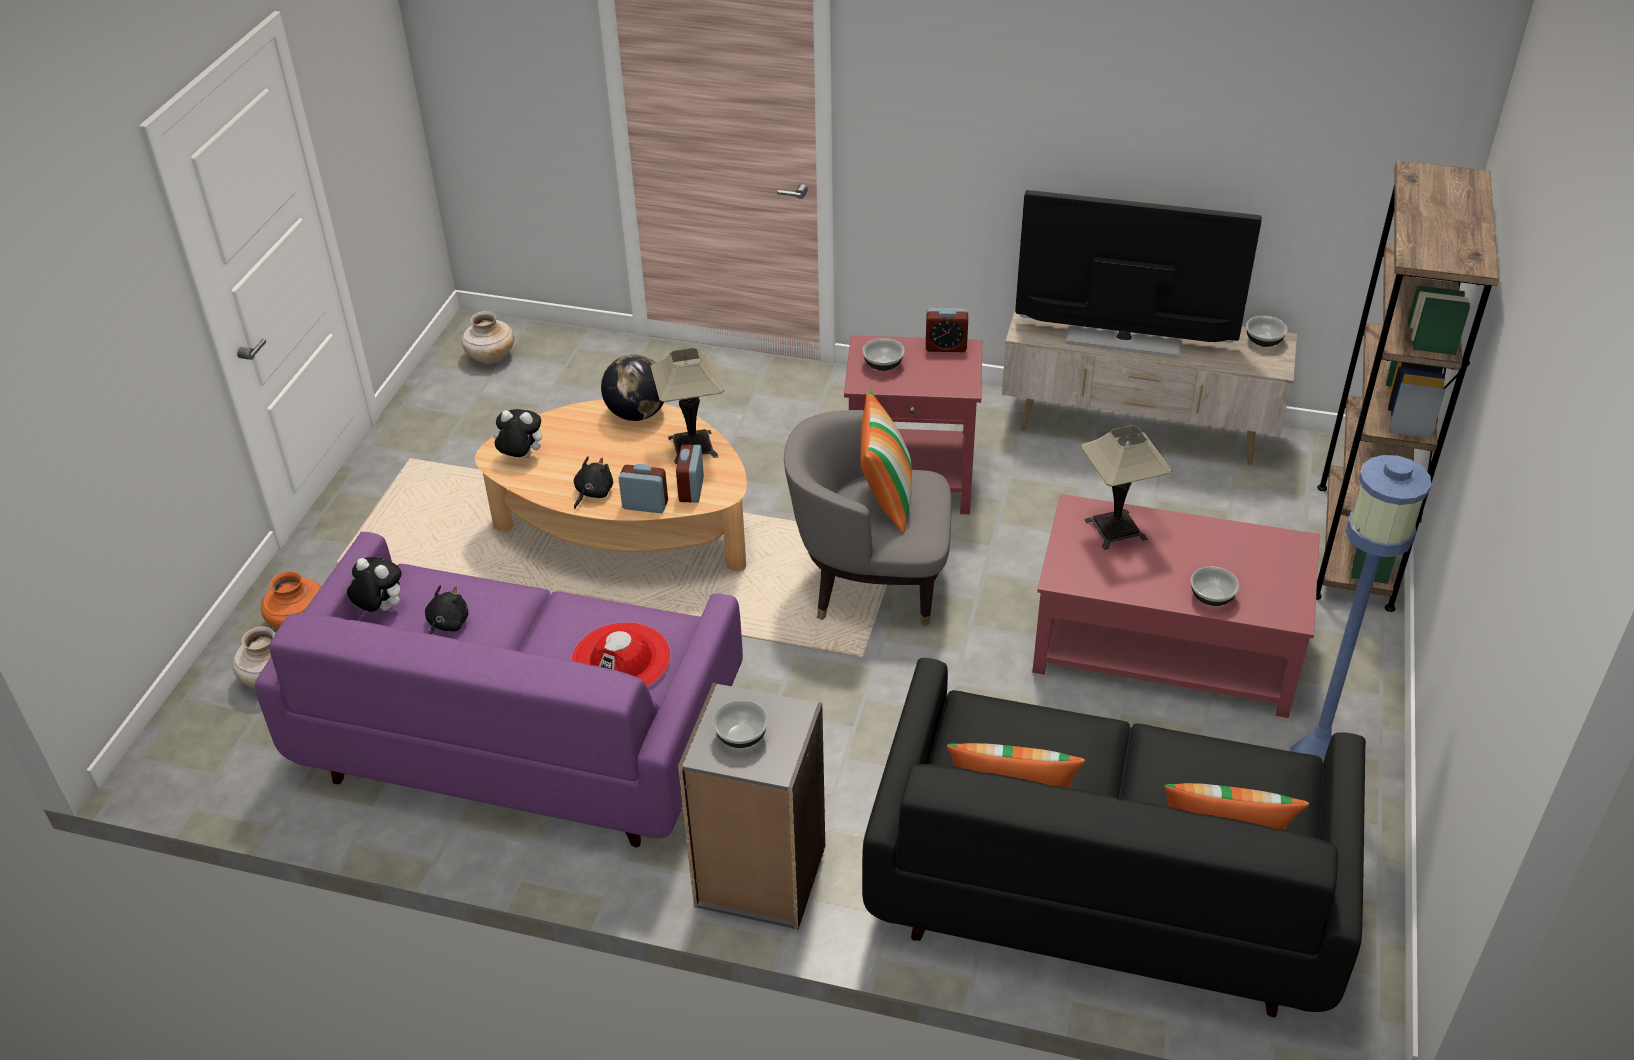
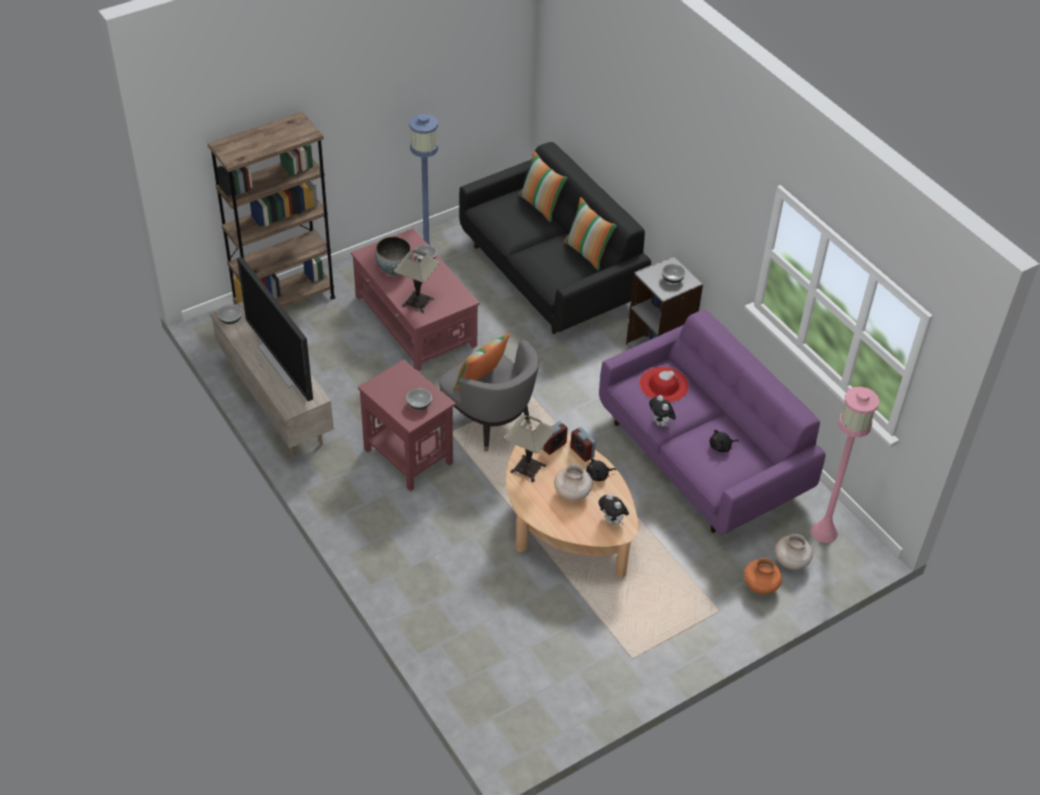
camera: 140 degrees left, 5 degrees up
plush toy [347,557,402,612] -> plush toy moved to [649,395,676,427]
beige vase [461,311,514,364] -> beige vase moved to [554,464,592,501]
globe [601,354,664,421] -> none
alarm clock [926,308,968,352] -> none
none -> bowl [375,237,412,276]
none -> pink floor lamp [811,387,880,543]

